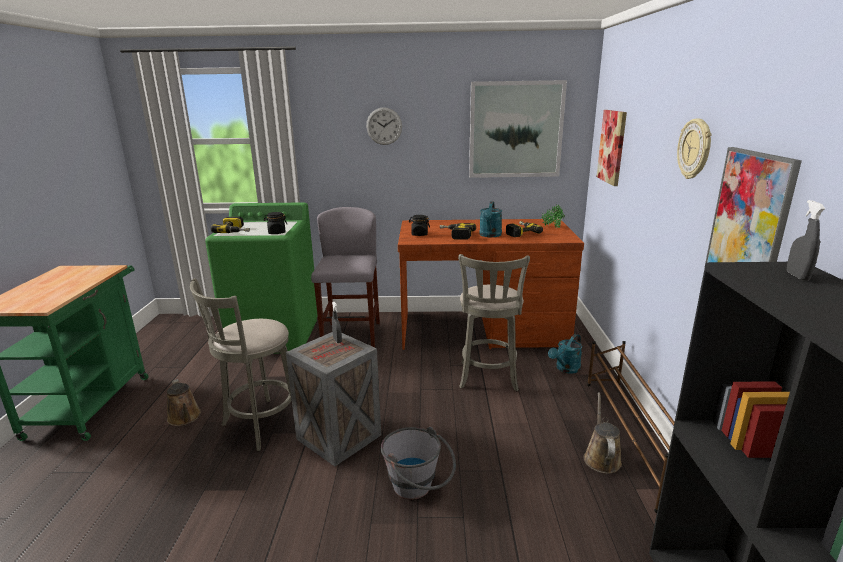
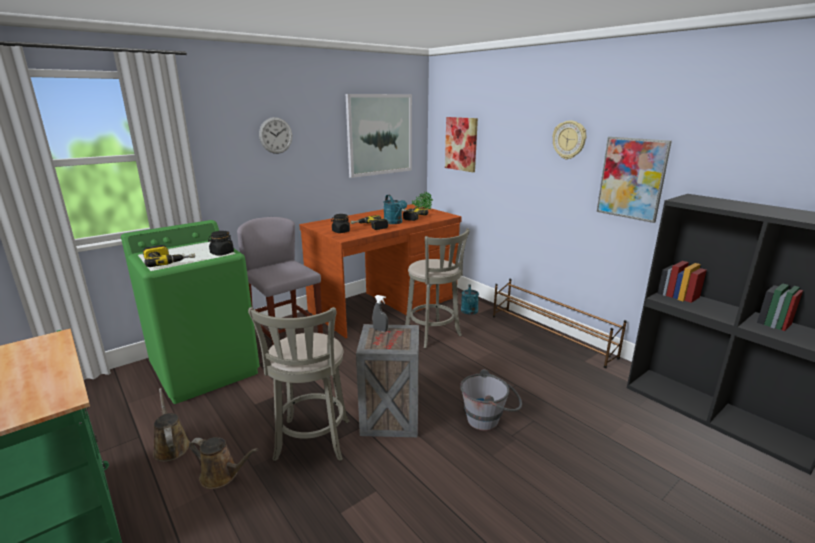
camera: 40 degrees left, 0 degrees up
brown watering can [584,392,622,474] -> brown watering can moved to [153,388,190,462]
grey spray bottle [787,200,825,281] -> none

